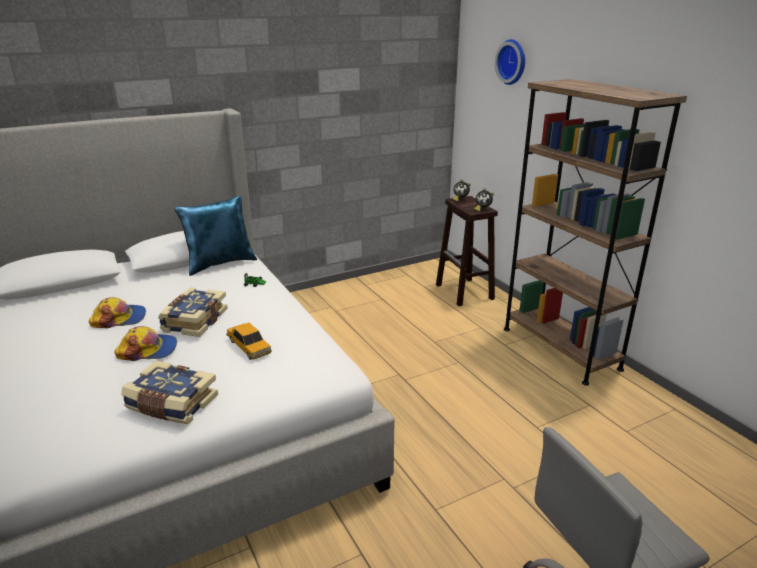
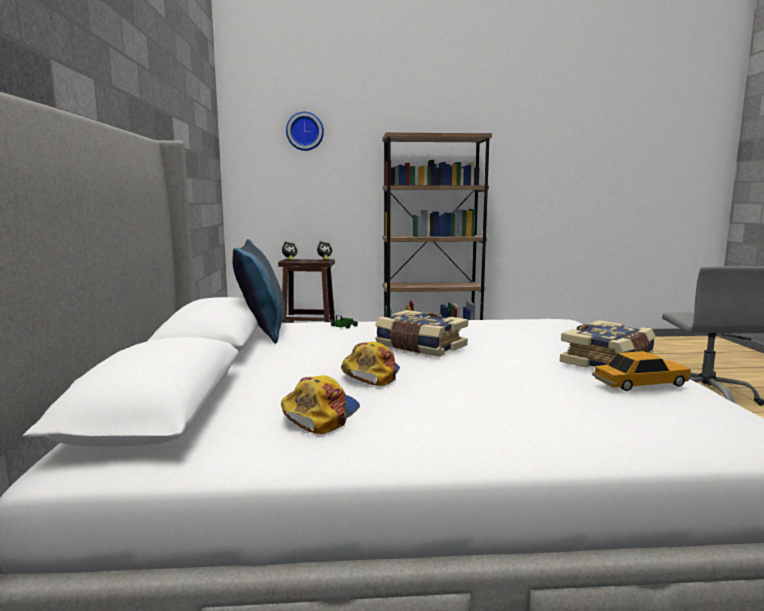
camera: 65 degrees left, 15 degrees down
cap [114,326,177,361] -> cap moved to [281,375,360,434]
toy car [226,323,272,360] -> toy car moved to [592,351,691,391]

